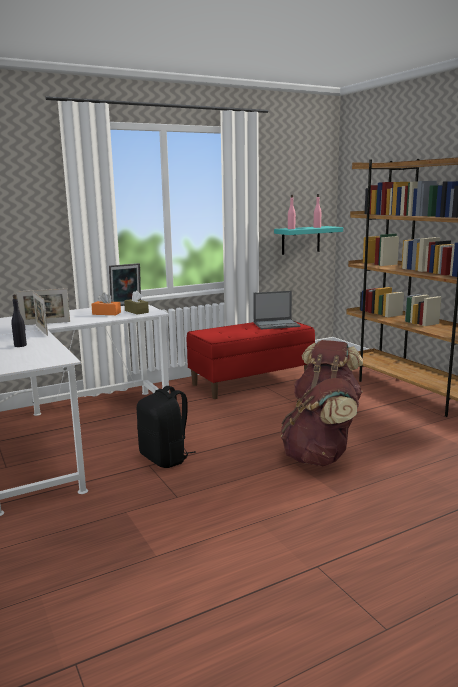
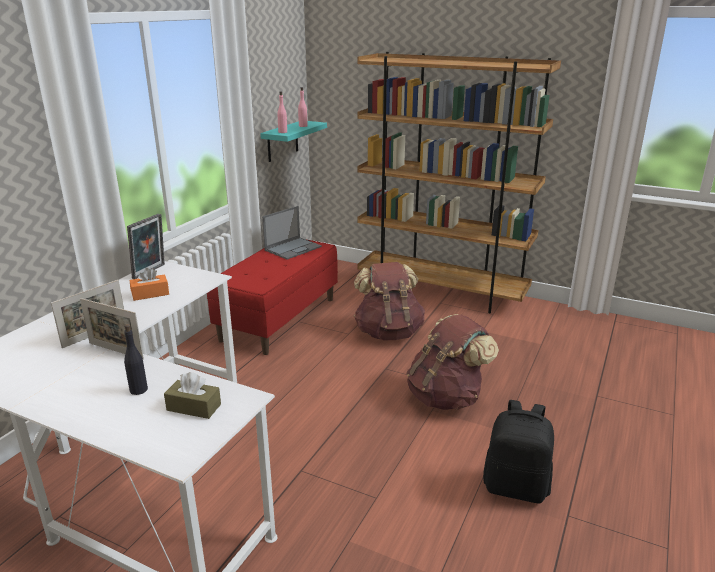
camera: 35 degrees left, 10 degrees up
brown tissue box [124,290,149,315] -> brown tissue box moved to [164,372,221,419]
black backpack [137,386,196,468] -> black backpack moved to [483,400,554,504]

